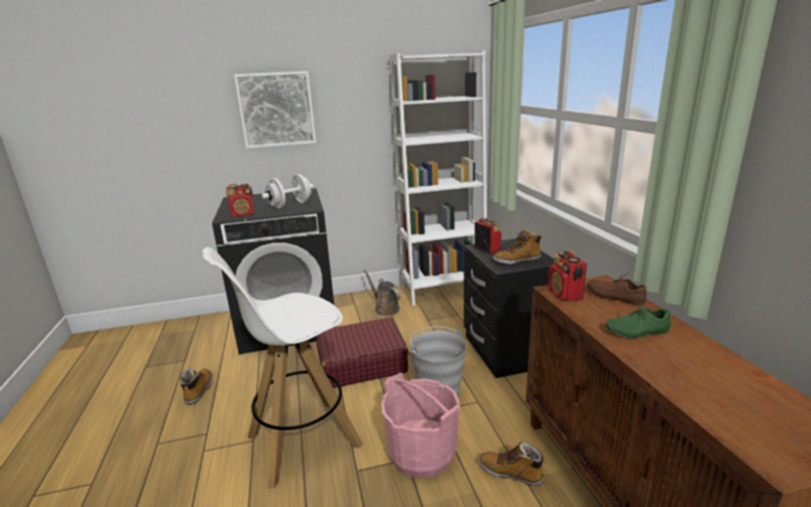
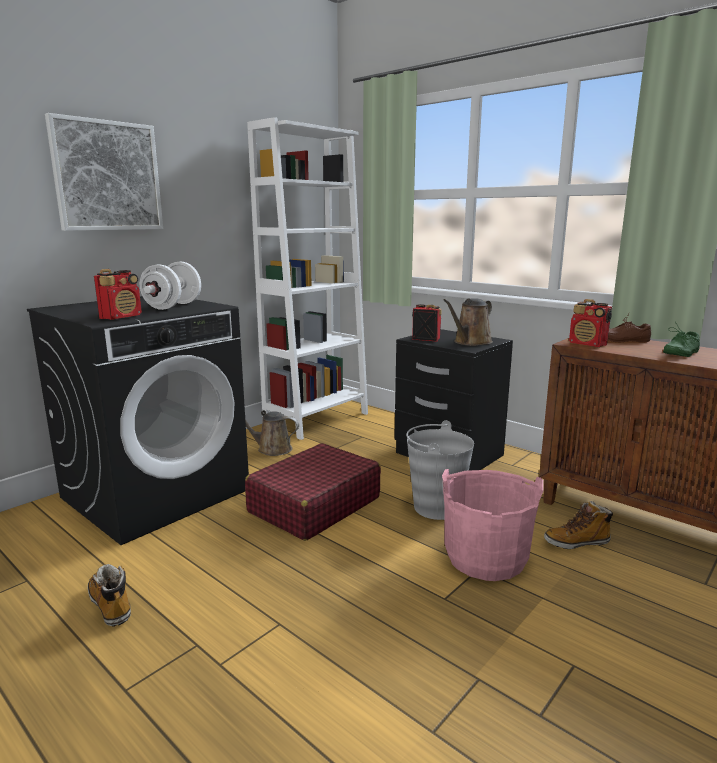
camera: 35 degrees left, 5 degrees down
white stool [202,247,363,488] -> none
boot [493,228,541,265] -> brown watering can [443,298,493,346]

